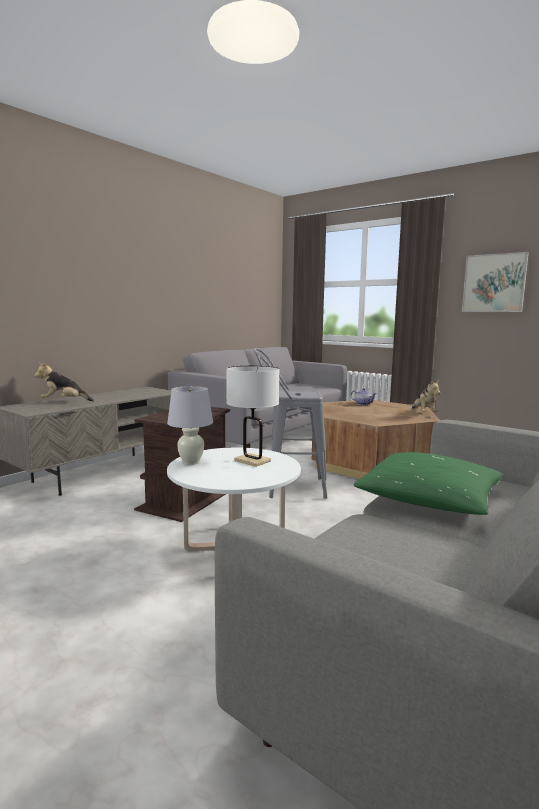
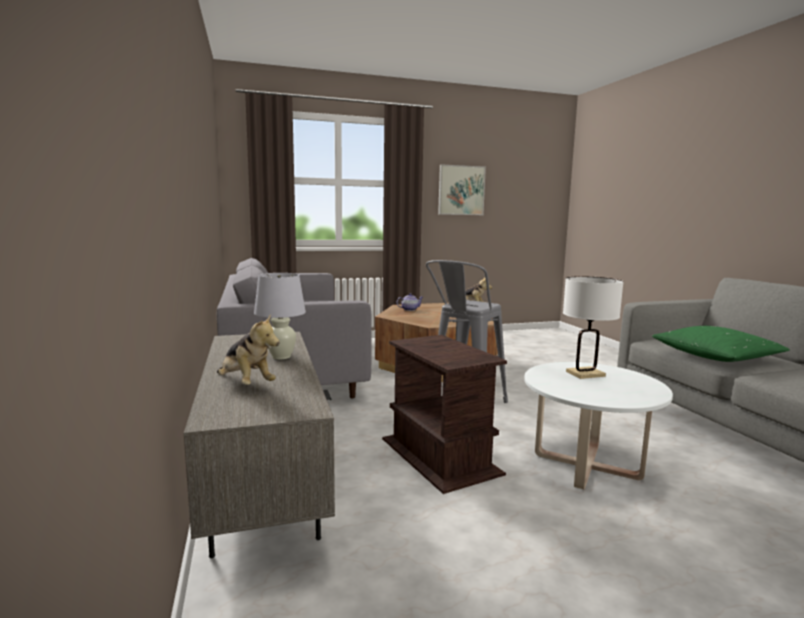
camera: 55 degrees left, 0 degrees up
plush toy [34,362,94,401] -> plush toy turned 75 degrees counterclockwise [217,315,280,385]
white table lamp [167,386,213,465] -> white table lamp moved to [254,273,306,359]

